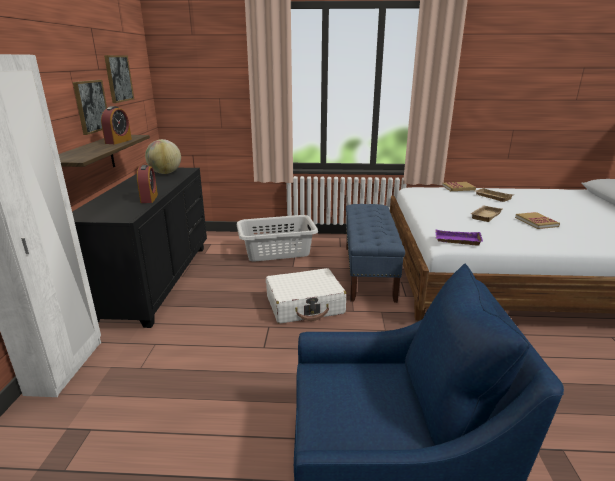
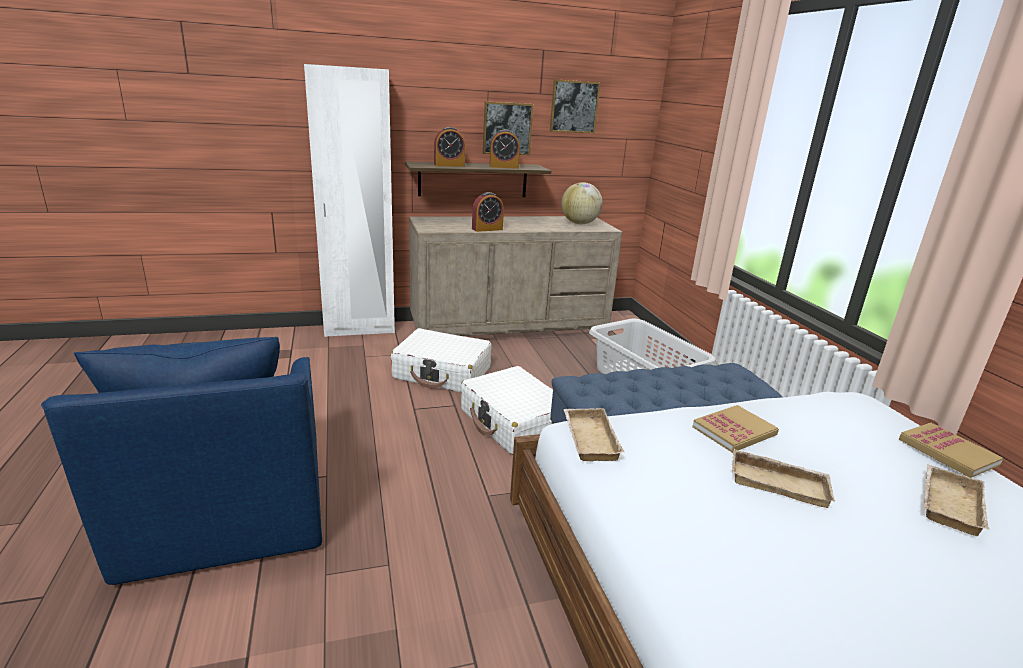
camera: 70 degrees right, 0 degrees up
black dresser [72,168,207,328] -> beige dresser [409,216,622,336]
purple tray [435,229,483,246] -> beige tray [563,408,624,461]
book [515,212,560,229] -> book moved to [692,405,779,453]
none -> white suitcase [391,328,492,393]
none -> alarm clock [434,127,465,167]

